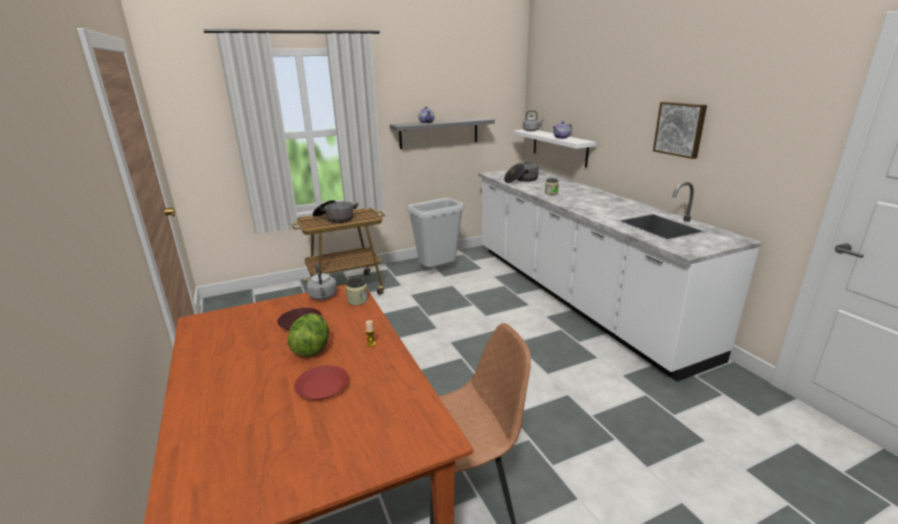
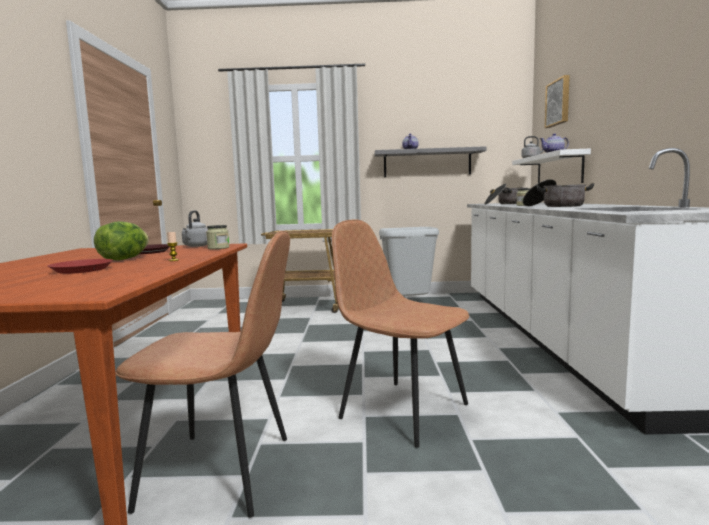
camera: 25 degrees right, 15 degrees down
cooking pot [312,200,359,223] -> cooking pot moved to [522,179,594,207]
picture [653,102,707,159] -> picture moved to [545,75,570,128]
none -> brown chair [332,219,469,447]

